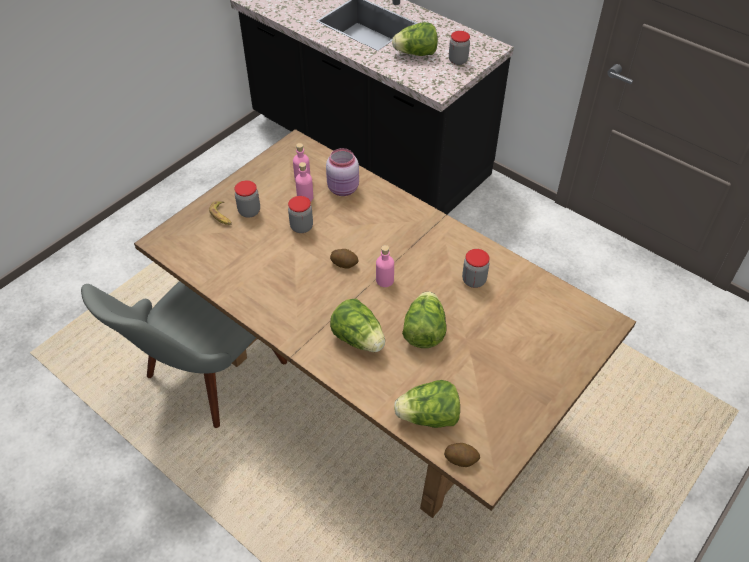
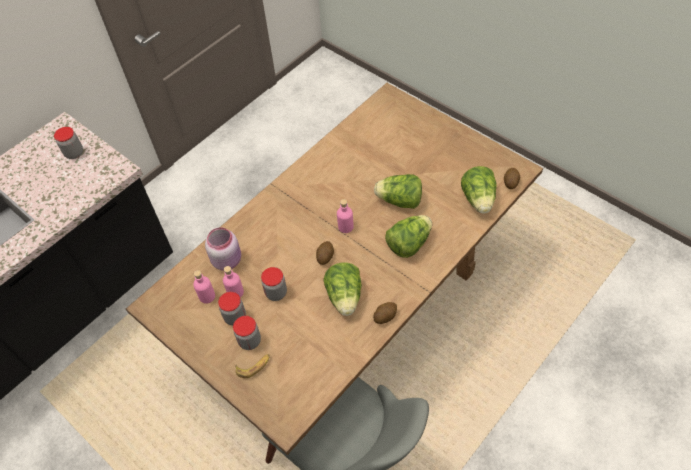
camera: 85 degrees left, 5 degrees up
lettuce [392,22,438,56] -> lettuce moved to [323,262,362,316]
jar [462,249,489,288] -> jar moved to [218,292,246,326]
none -> potato [373,302,397,324]

